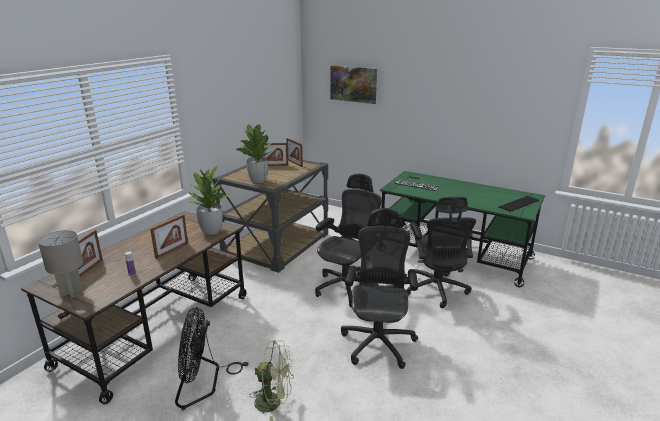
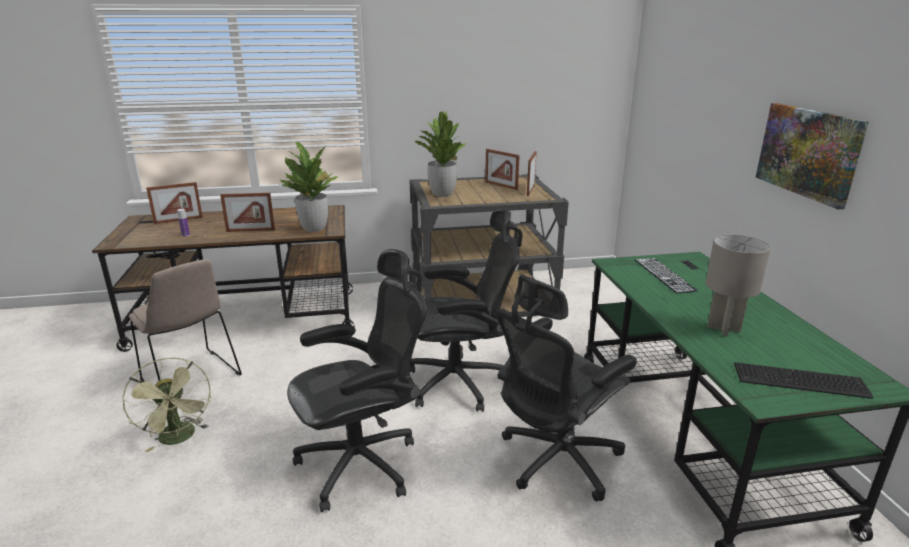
camera: 50 degrees right, 0 degrees up
grey table lamp [38,230,83,298] -> grey table lamp moved to [706,235,771,337]
black fan [175,307,248,411] -> beige chair [129,259,242,382]
picture [331,65,377,104] -> picture moved to [756,103,869,209]

